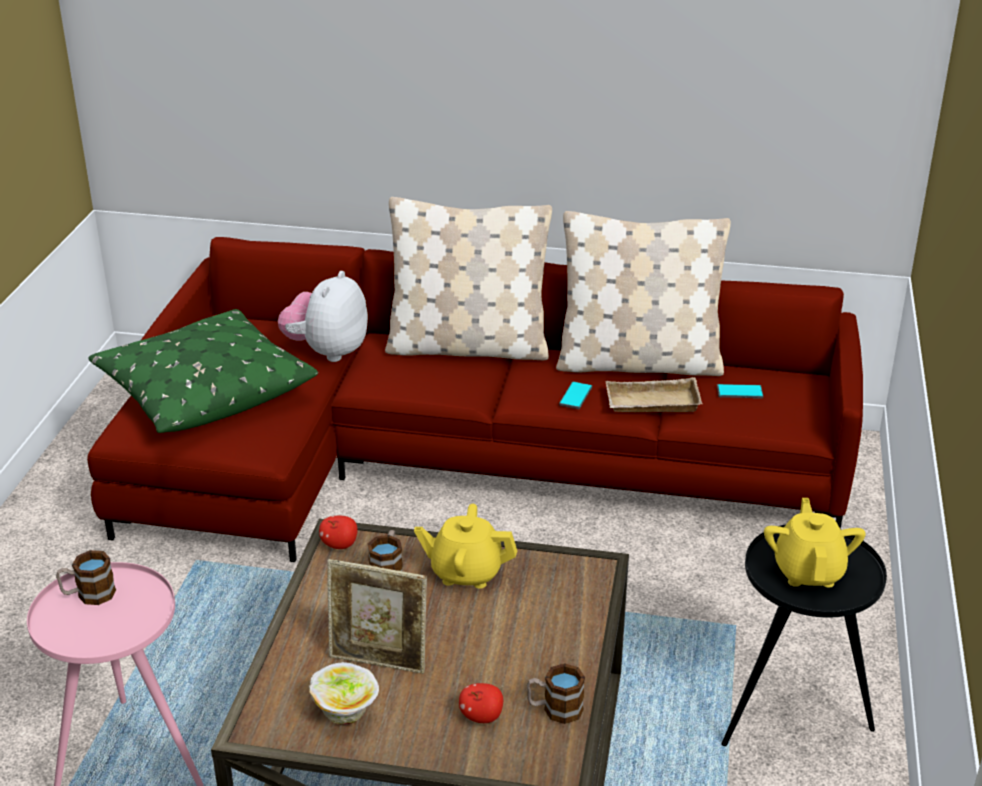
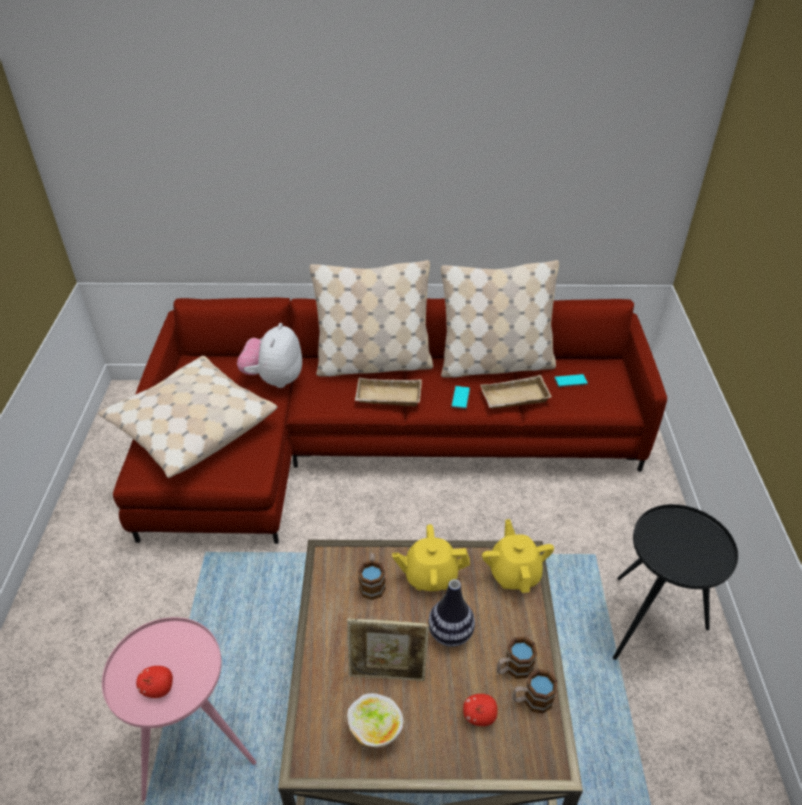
camera: 10 degrees left, 10 degrees up
mug [56,550,116,605] -> mug moved to [497,637,537,679]
green pillow [89,309,318,433] -> beige pillow [99,356,277,478]
apple [319,516,358,549] -> apple moved to [136,666,173,698]
yellow teapot [764,498,866,588] -> yellow teapot moved to [482,519,554,593]
none -> beige tray [355,378,422,406]
none -> vase [428,579,475,647]

